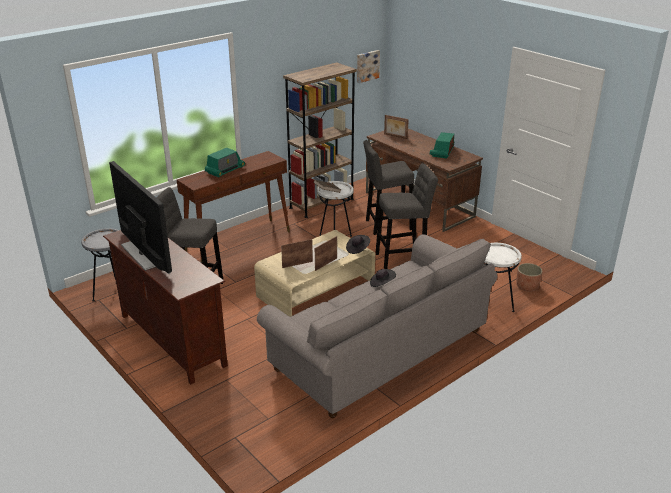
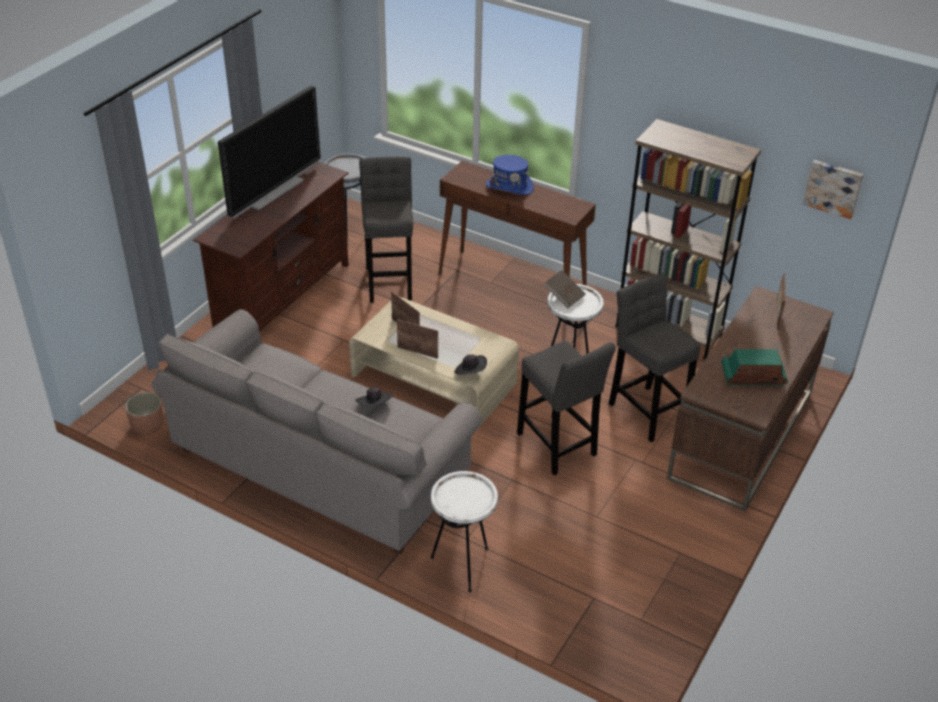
camera: 70 degrees right, 10 degrees up
radio [205,148,245,177] -> blue hat [486,155,534,195]
planter [517,263,543,292] -> planter moved to [125,392,163,435]

